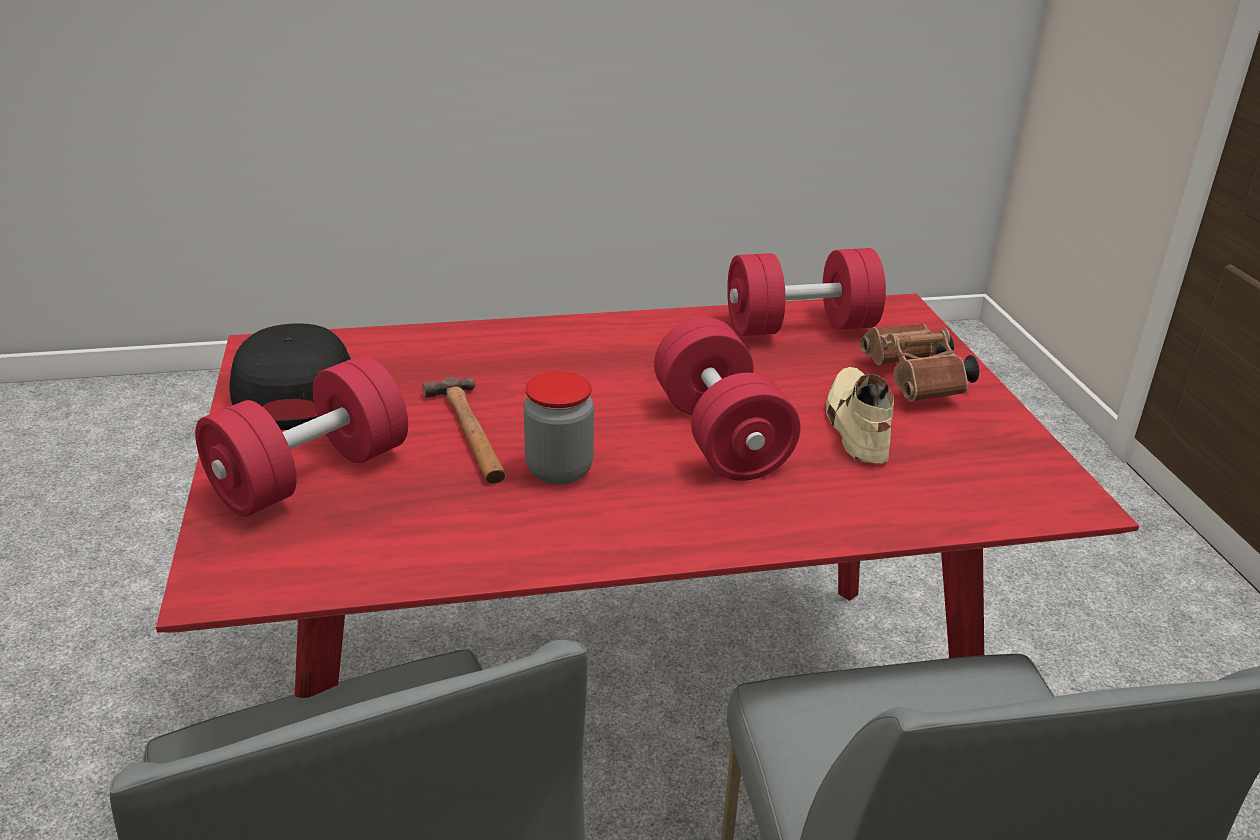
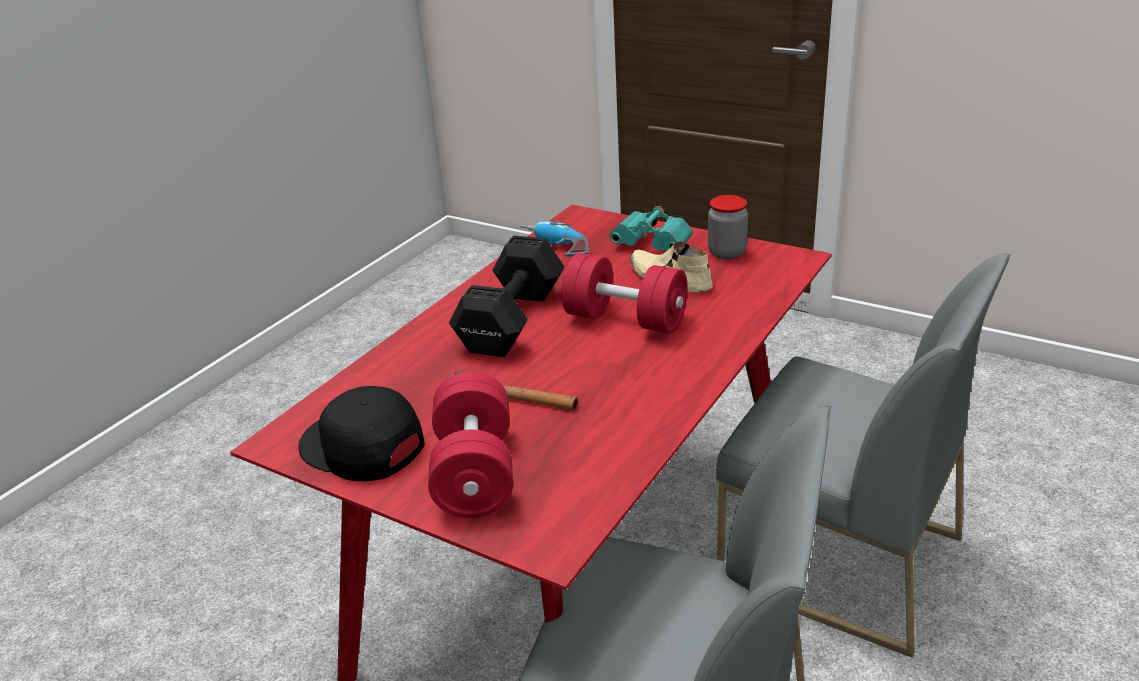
camera: 45 degrees left, 0 degrees up
jar [524,371,594,485] -> jar moved to [708,195,748,259]
red dumbbell [727,248,886,336] -> power drill [520,221,589,257]
brown binoculars [860,324,979,402] -> turquoise binoculars [609,206,693,251]
none -> black dumbbell [449,235,564,357]

